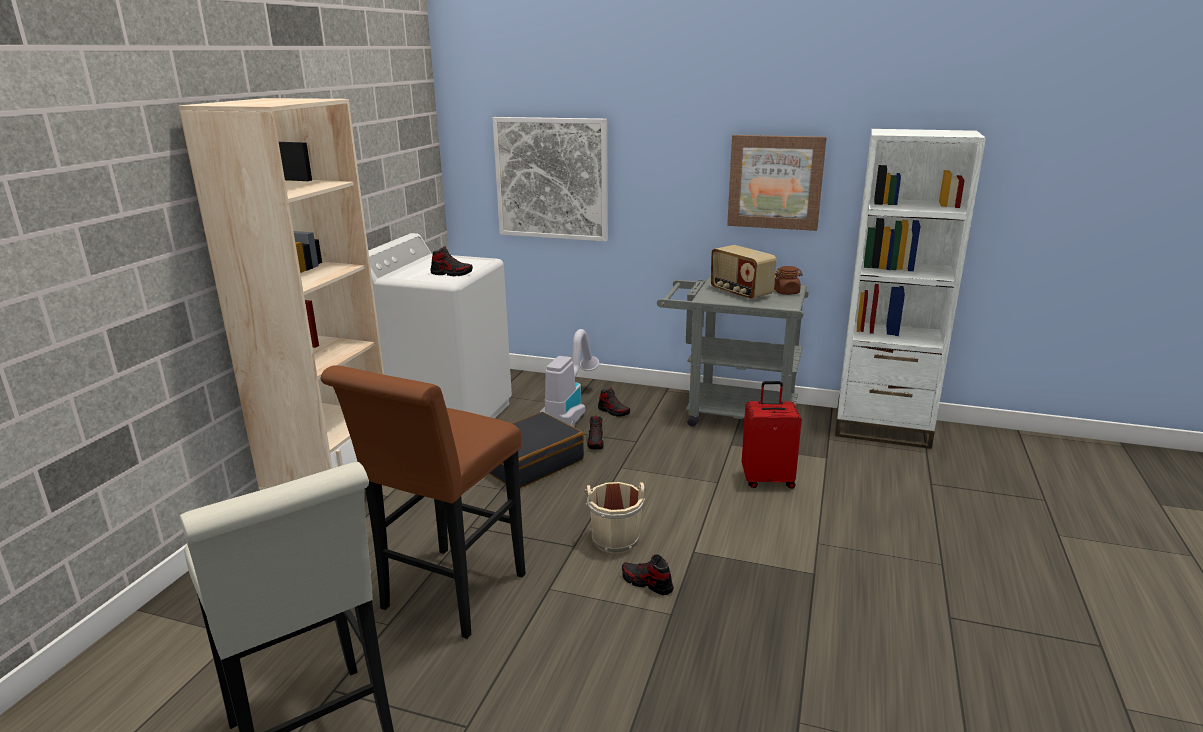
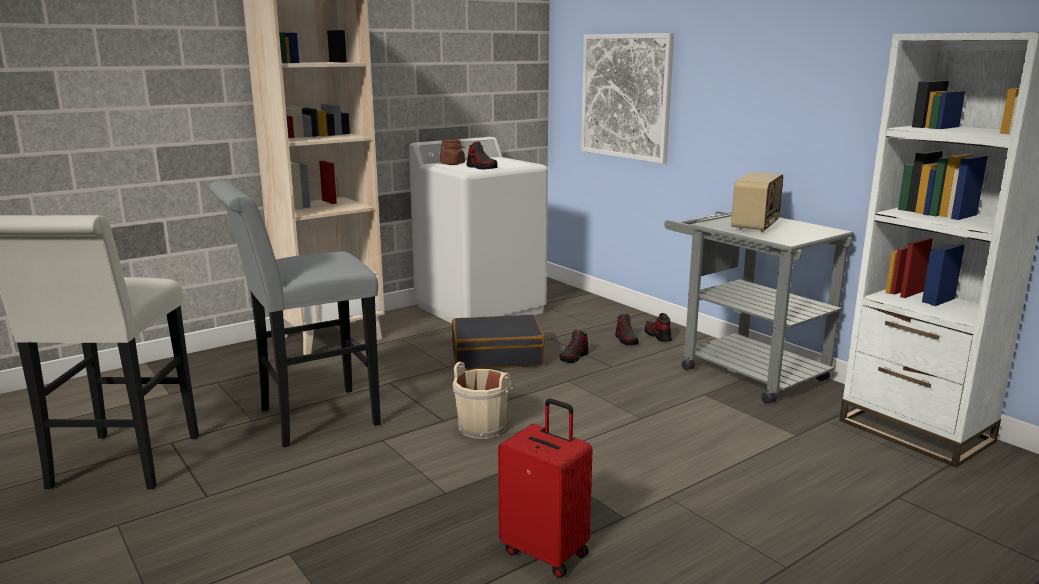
camera: 35 degrees right, 5 degrees down
brown stool [321,365,526,639] -> grey stool [209,181,381,448]
vacuum cleaner [540,329,599,427] -> none
shoe [622,555,674,595] -> shoe moved to [645,313,672,342]
radio [711,245,777,300] -> radio turned 150 degrees counterclockwise [731,172,783,232]
picture [727,135,827,231] -> none
red suitcase [742,381,802,489] -> red suitcase moved to [498,398,593,578]
brown jar [774,266,803,295] -> brown jar moved to [440,139,465,165]

